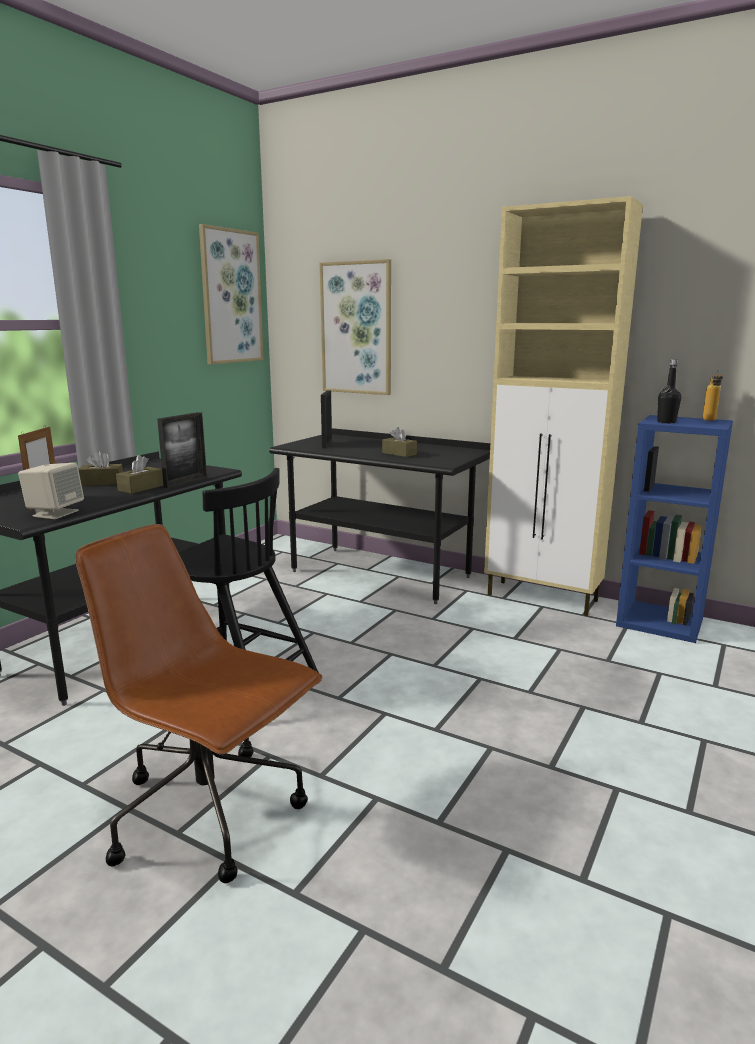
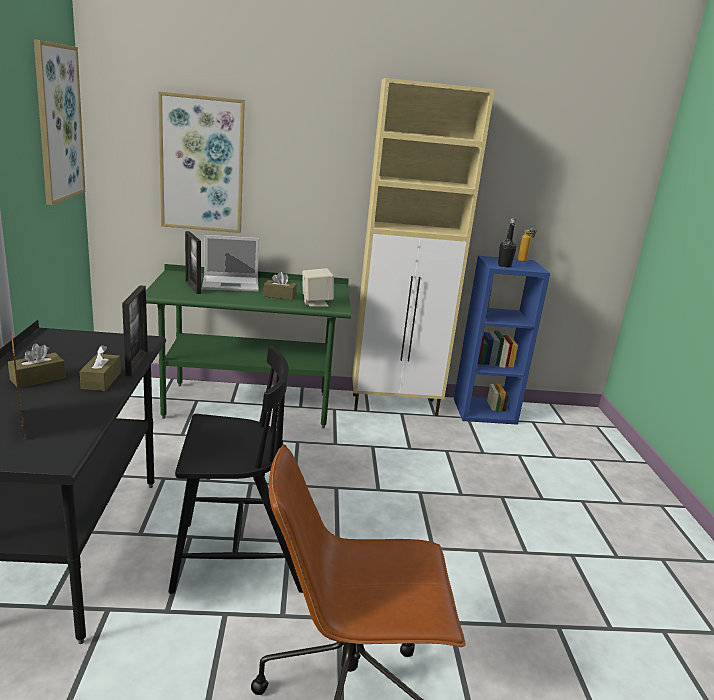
camera: 35 degrees left, 5 degrees up
beige speaker [18,463,84,519] -> beige speaker moved to [302,268,334,307]
black desk [269,428,490,604] -> green desk [146,264,351,429]
none -> laptop [202,235,259,292]

